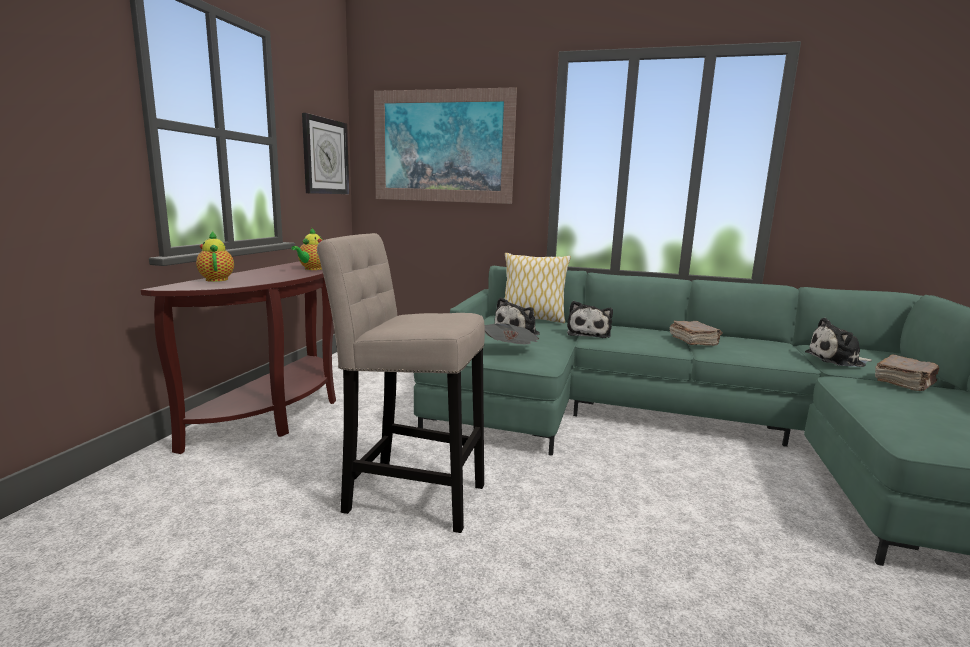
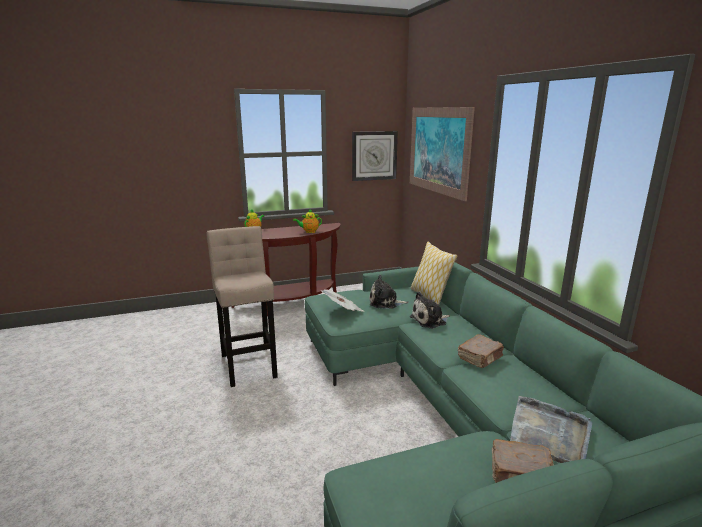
camera: 55 degrees right, 5 degrees up
plush toy [805,318,872,367] -> grey tray [510,396,592,463]

